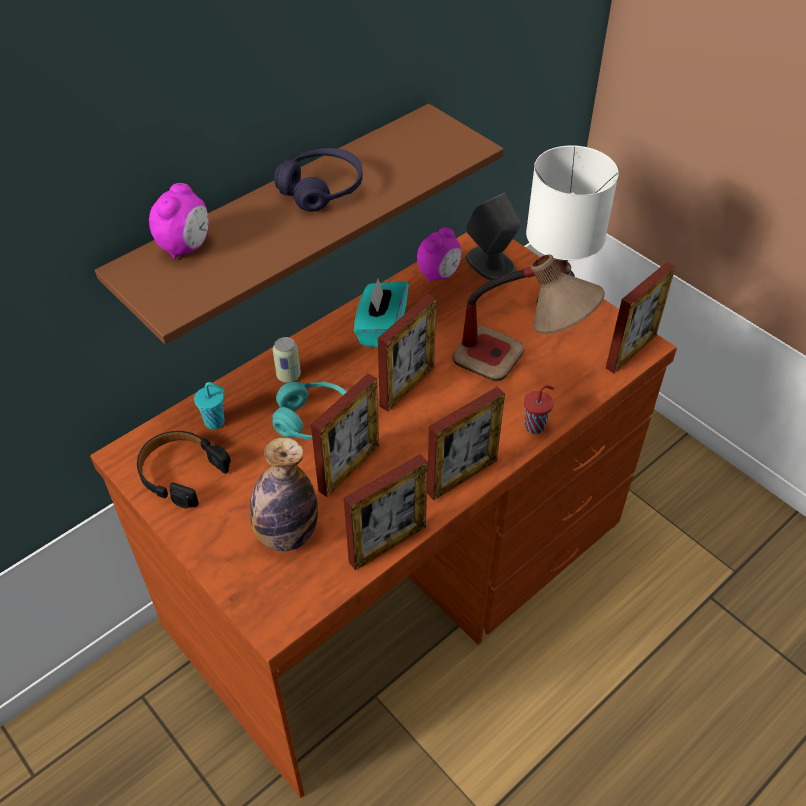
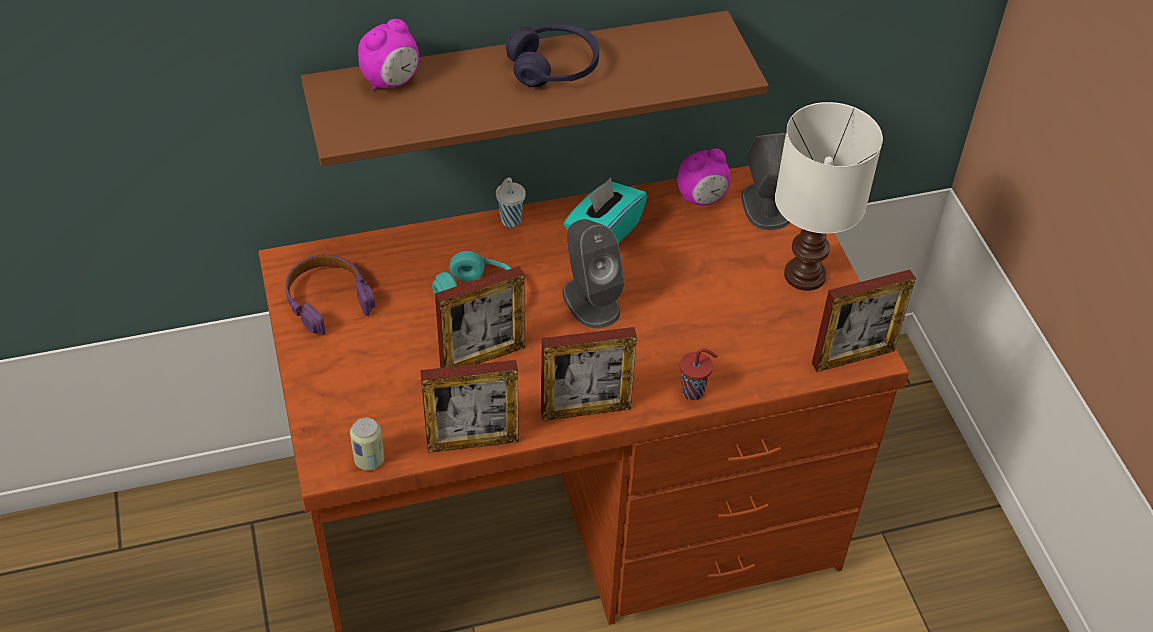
camera: 25 degrees right, 0 degrees up
black headphones [137,431,231,509] -> purple headphones [285,254,375,335]
turquoise cup [194,382,225,429] -> none
bottle [249,437,318,551] -> none
can [273,337,301,383] -> can moved to [350,418,384,470]
picture frame [378,294,436,411] -> grey speaker [563,219,625,329]
table lamp [453,254,605,381] -> none
none -> white cup [496,177,526,227]

